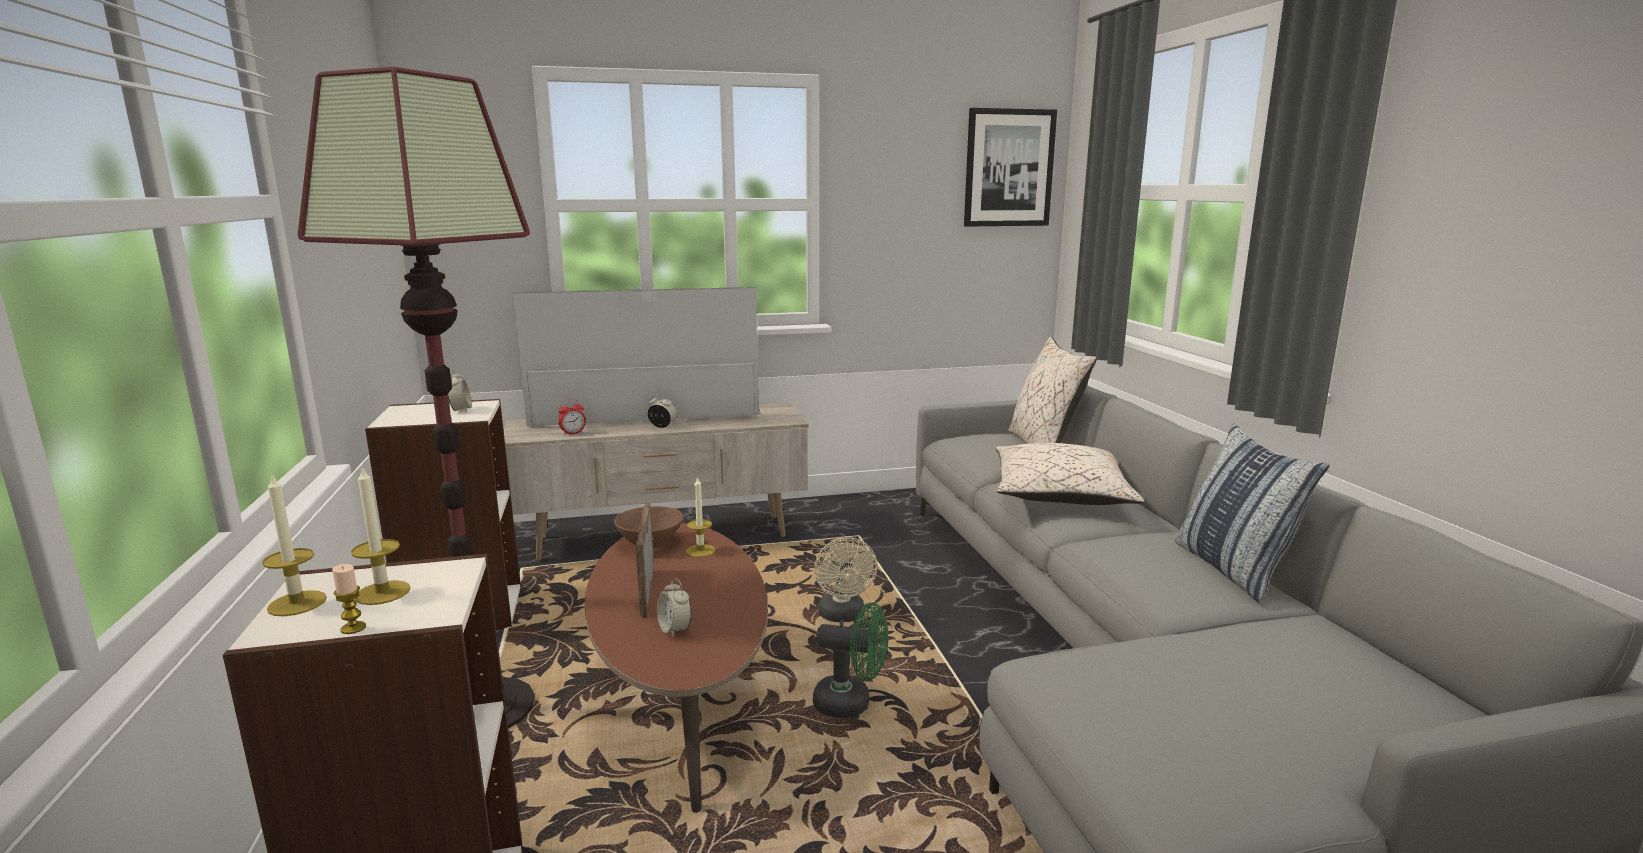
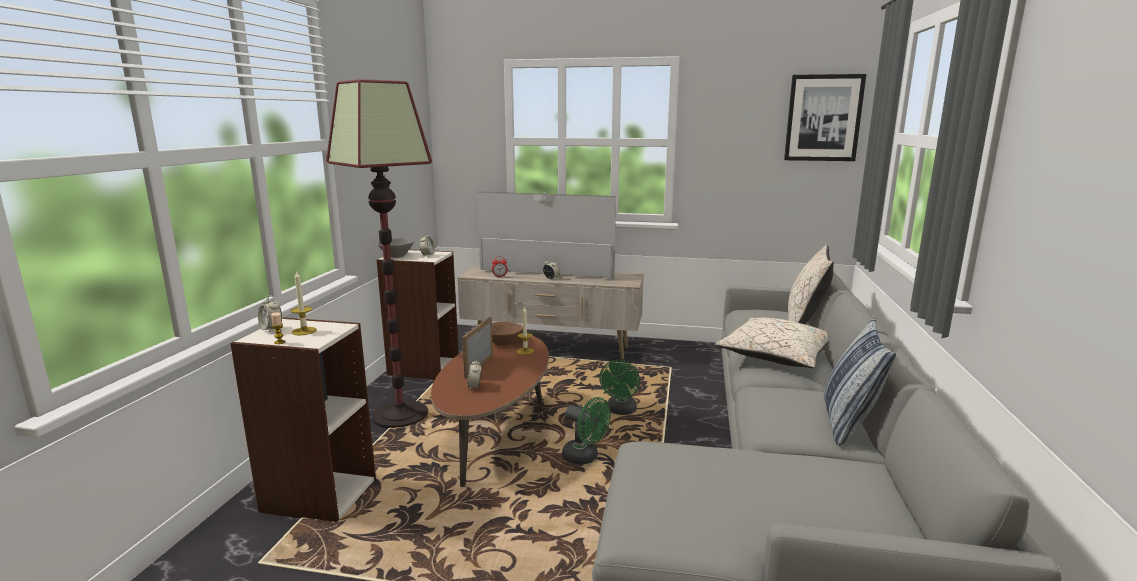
camera: 25 degrees right, 0 degrees up
candle [262,473,327,616] -> alarm clock [258,295,282,333]
beige fan [814,537,878,622] -> green fan [599,360,640,415]
none -> grey bowl [377,238,414,258]

